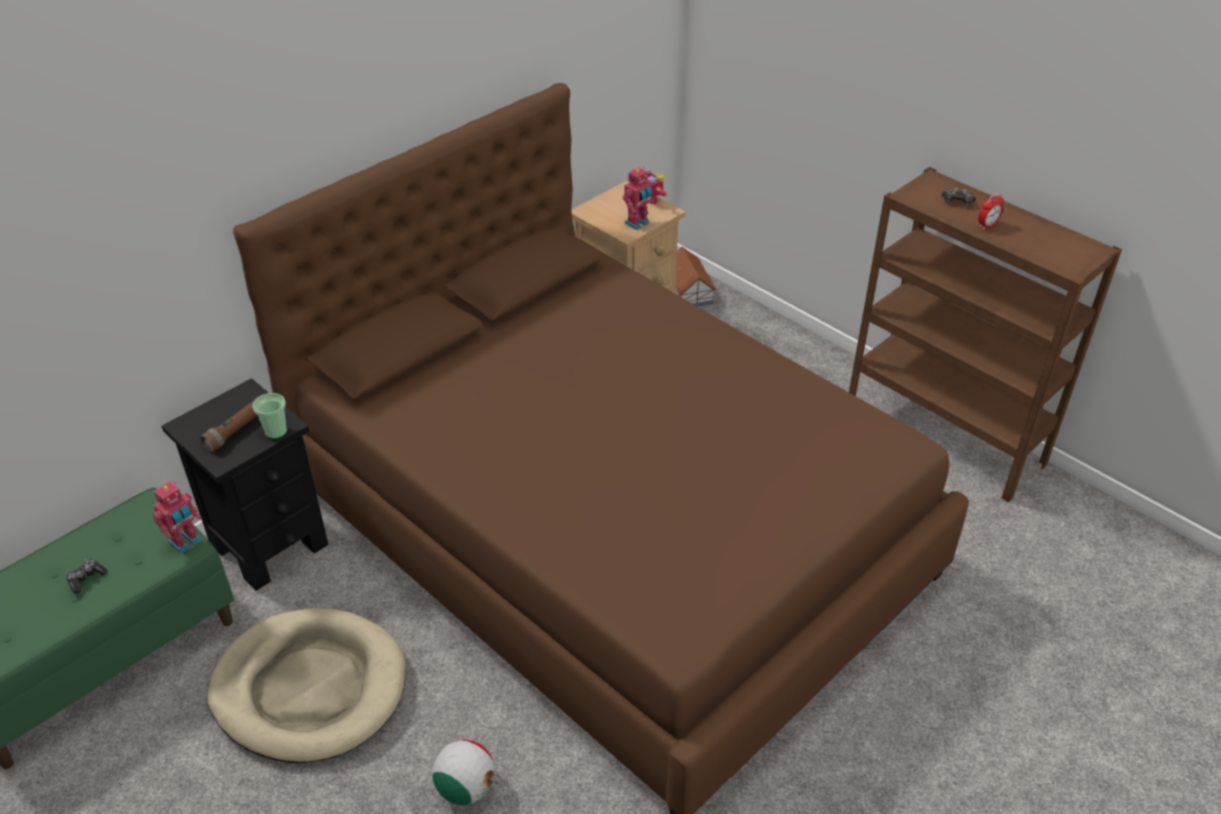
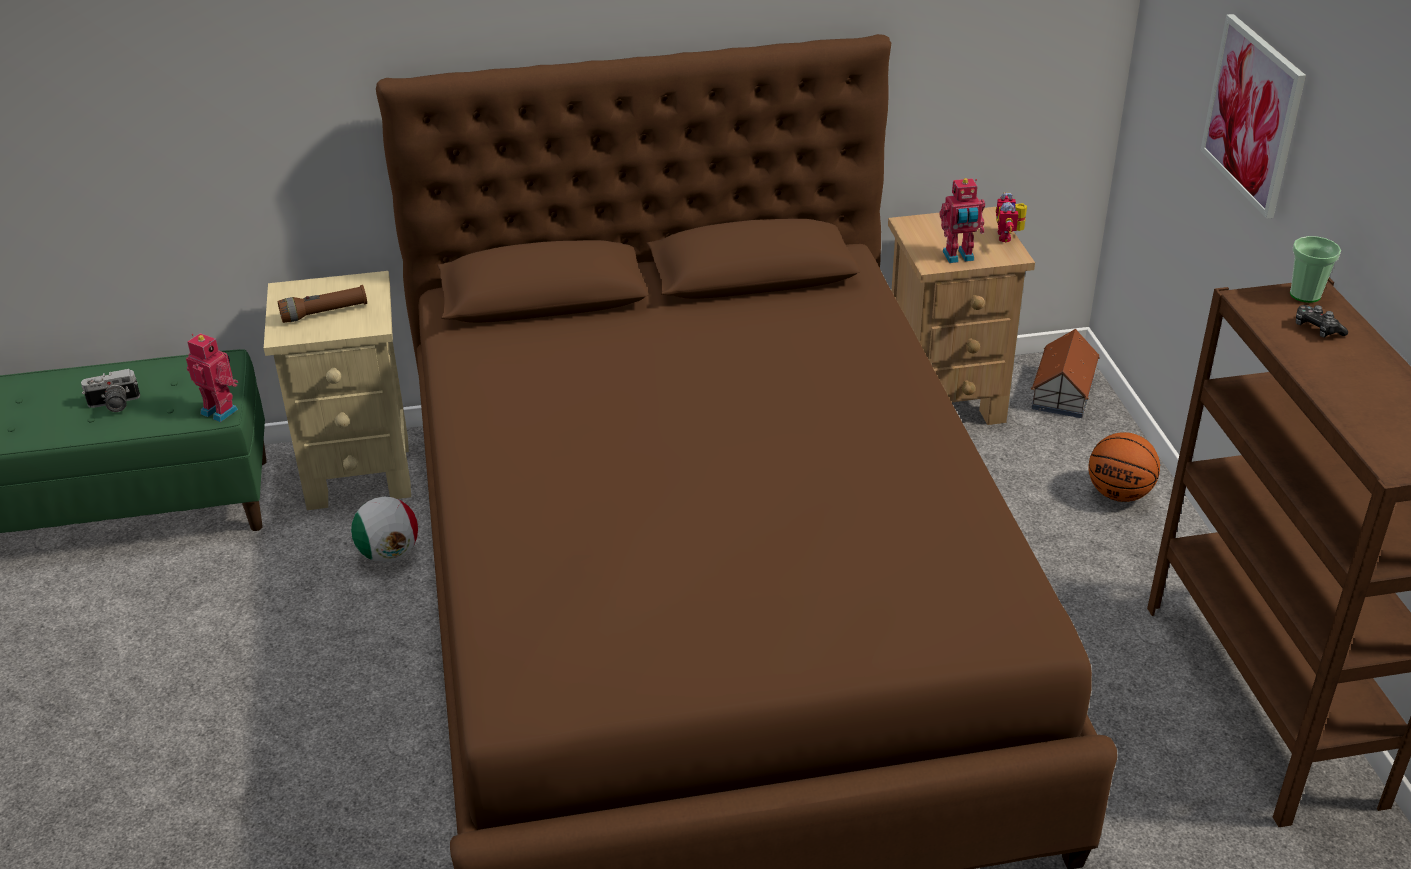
camera: 35 degrees right, 5 degrees down
game controller [66,559,107,594] -> camera [81,369,140,412]
toy robot [153,481,201,554] -> toy robot turned 135 degrees counterclockwise [186,333,238,422]
black nightstand [162,378,329,591] -> beige nightstand [264,271,411,510]
beige dog bed [207,608,406,763] -> none
cup [253,393,287,439] -> cup moved to [1290,236,1341,303]
football [432,739,495,805] -> football moved to [351,497,418,562]
alarm clock [978,193,1005,230] -> none
none -> basketball [1088,432,1160,502]
none -> picture [1200,14,1306,219]

